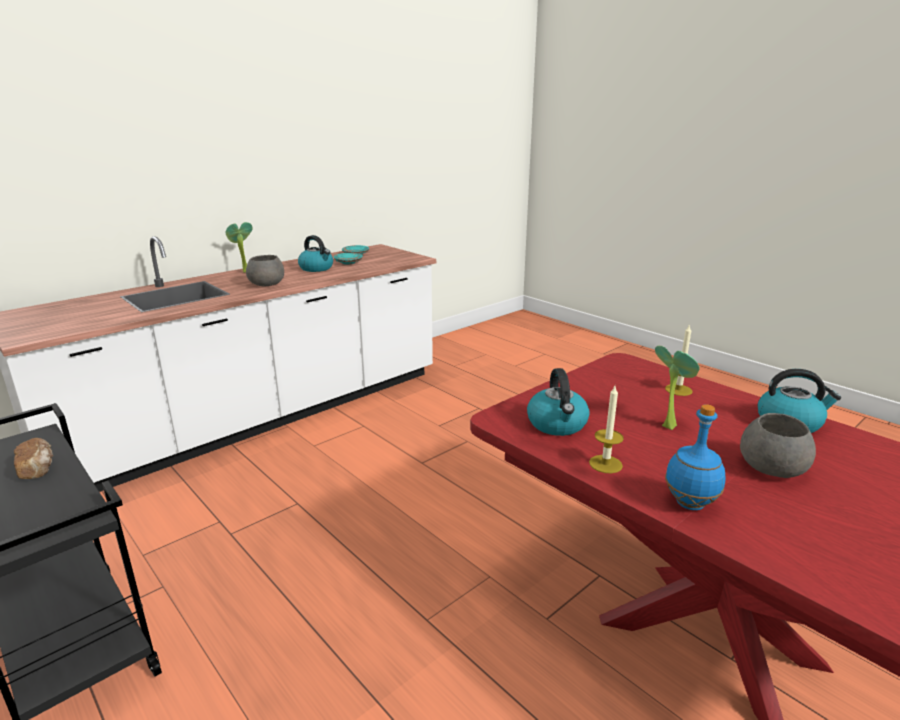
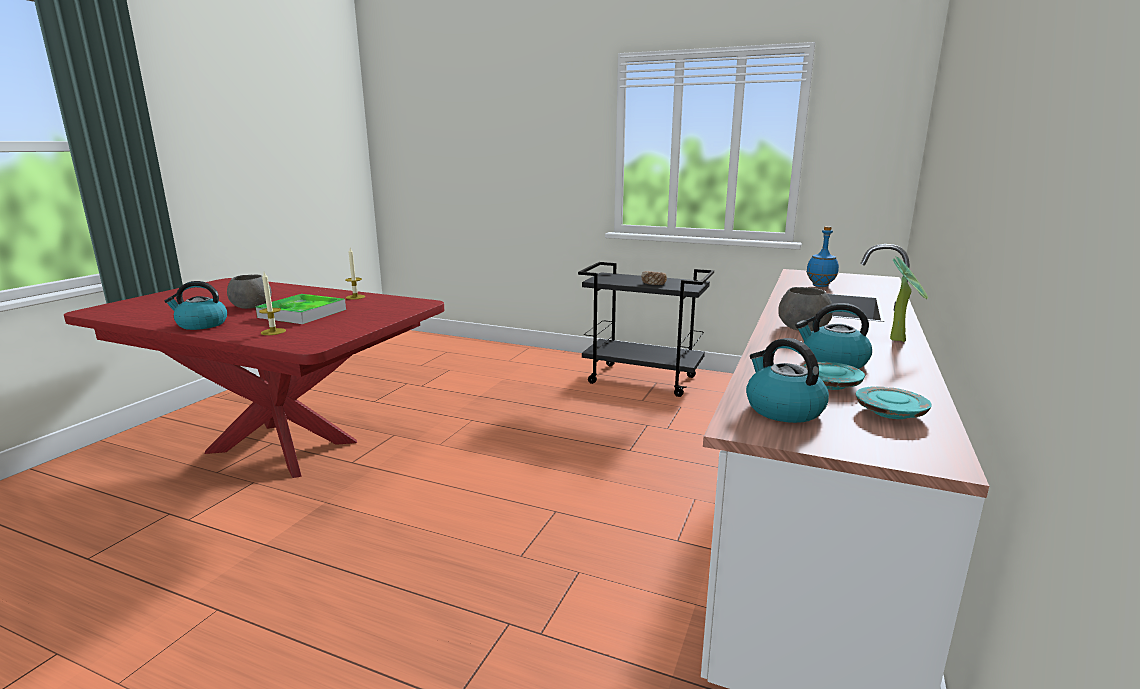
camera: 155 degrees right, 5 degrees down
kettle [527,368,590,436] -> kettle moved to [746,338,829,423]
potted plant [655,346,700,430] -> tray [256,294,346,324]
blue bottle [665,404,726,510] -> blue bottle moved to [806,226,839,287]

